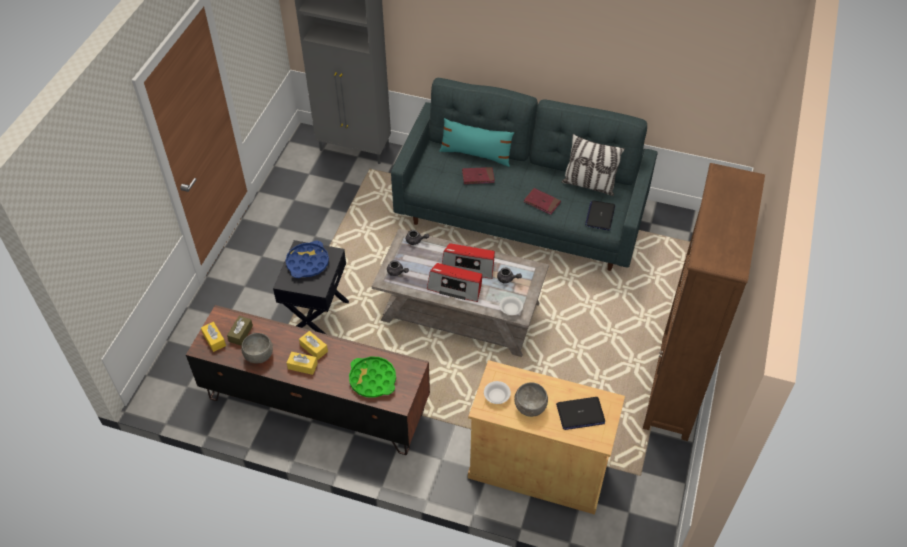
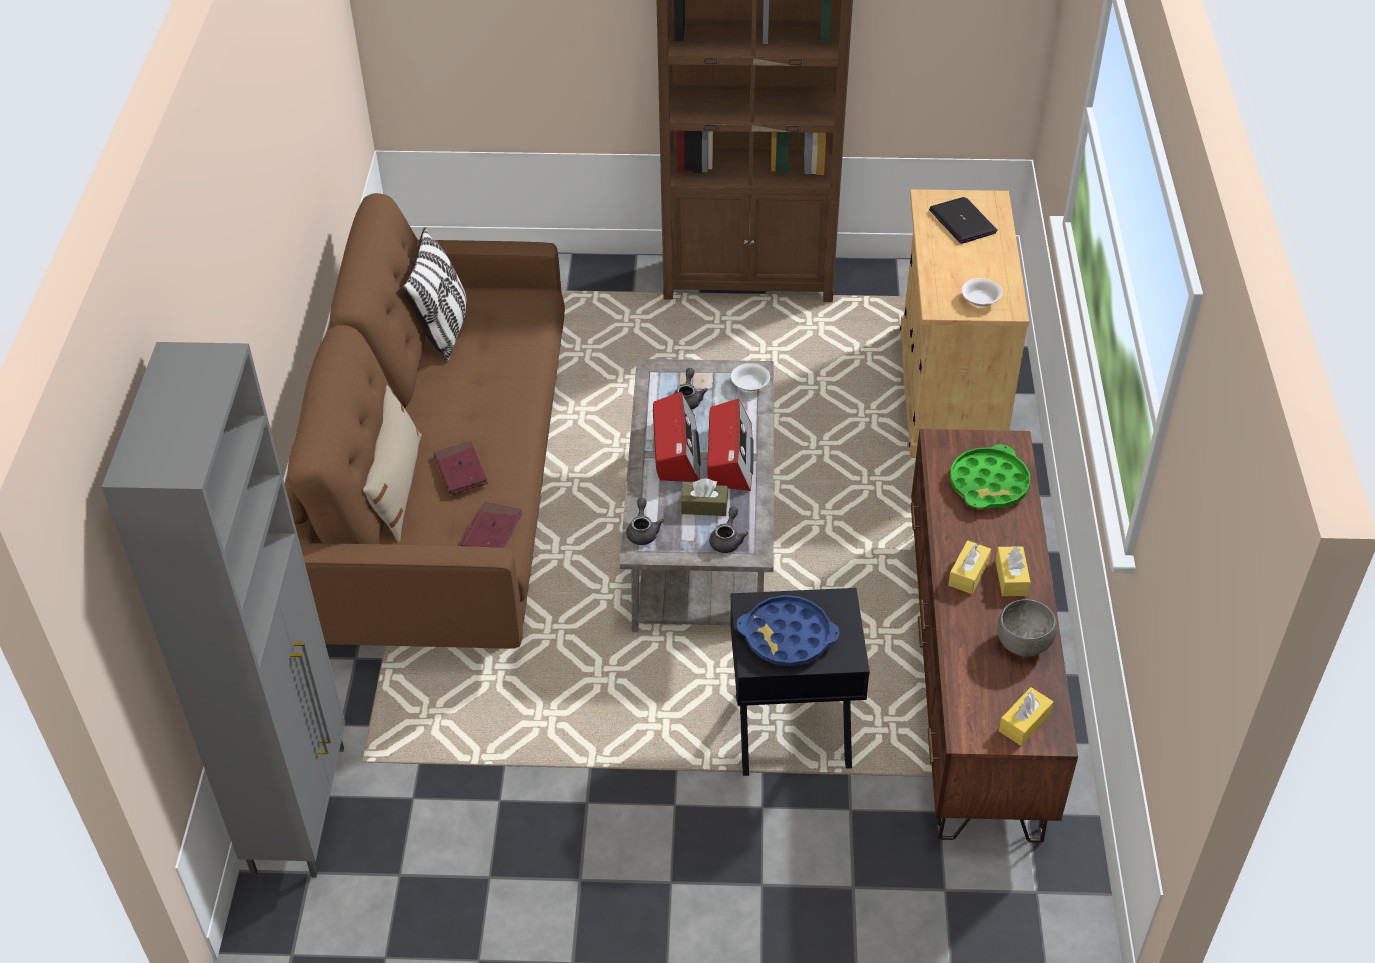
camera: 105 degrees left, 5 degrees down
brown tissue box [227,316,253,346] -> brown tissue box moved to [681,478,728,516]
grey sofa [391,78,658,271] -> brown sofa [285,193,565,649]
turquoise pillow [440,118,514,167] -> beige pillow [363,385,422,542]
grey bowl [514,382,548,417] -> none
red book [524,188,561,215] -> red book moved to [461,502,522,548]
laptop [585,201,615,230] -> none

